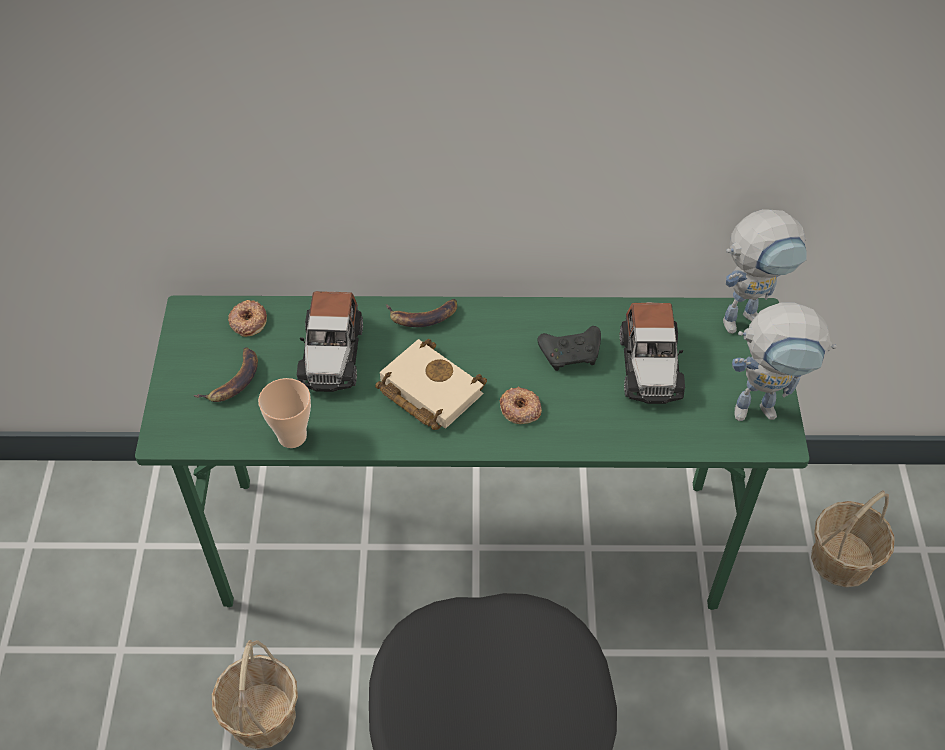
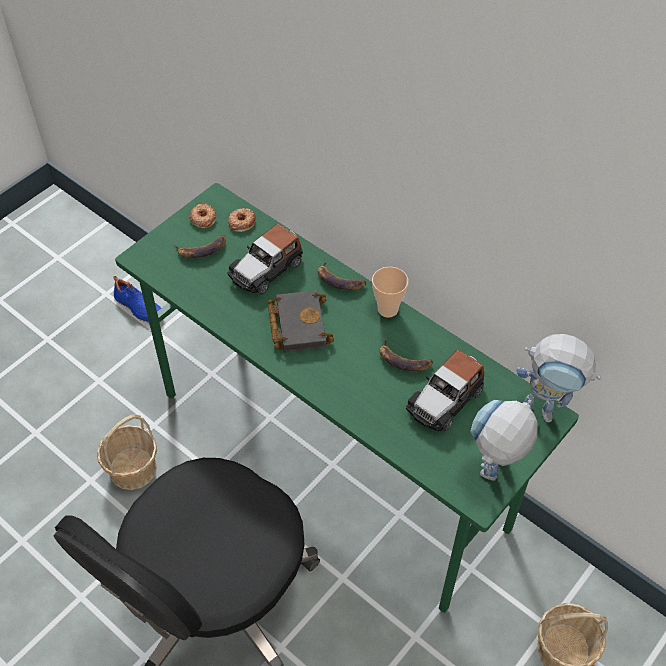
camera: 40 degrees right, 0 degrees up
cup [258,378,311,448] -> cup moved to [372,267,409,318]
beige book [375,339,487,430] -> black book [268,290,334,352]
donut [500,387,542,424] -> donut moved to [189,204,216,229]
black game controller [538,326,601,371] -> banana [380,338,433,371]
toy robot [732,302,837,421] -> toy robot turned 90 degrees clockwise [470,400,538,481]
none -> blue shoe [113,276,161,322]

